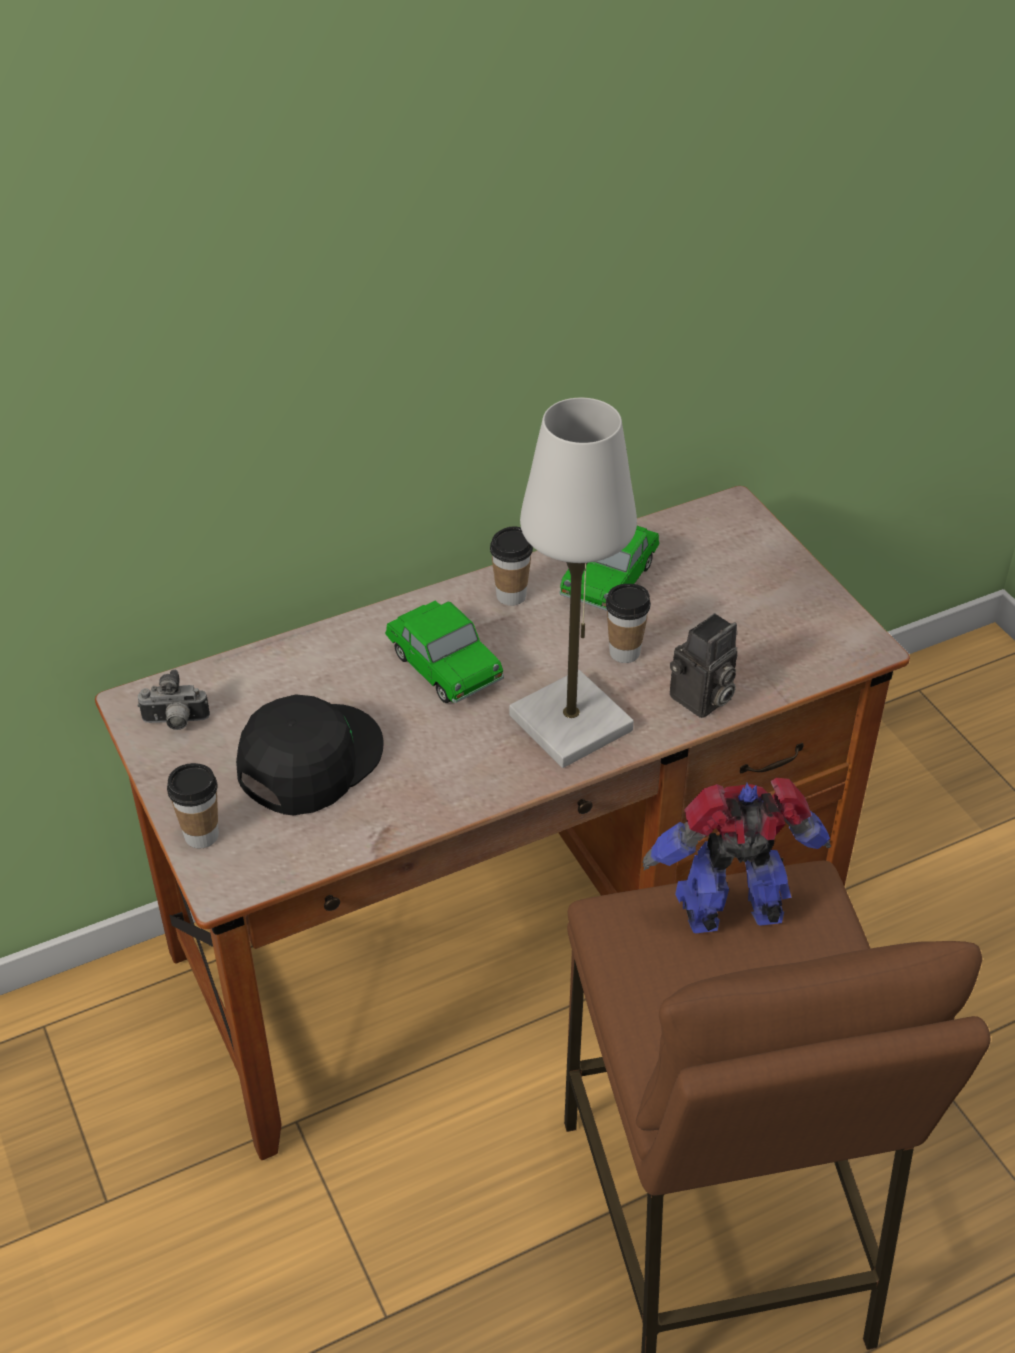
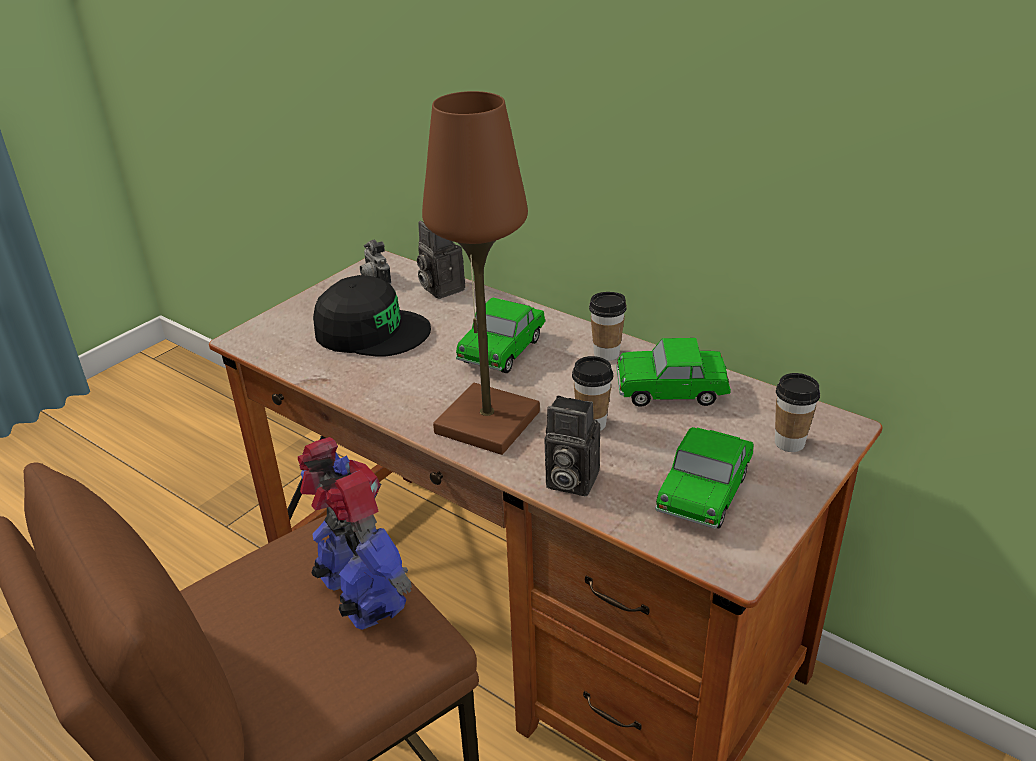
camera: 65 degrees right, 10 degrees down
cup [167,763,219,848] -> cup moved to [775,373,820,452]
white table lamp [509,397,637,768] -> brown table lamp [422,91,540,455]
none -> camera [417,221,465,299]
none -> toy car [655,427,754,529]

